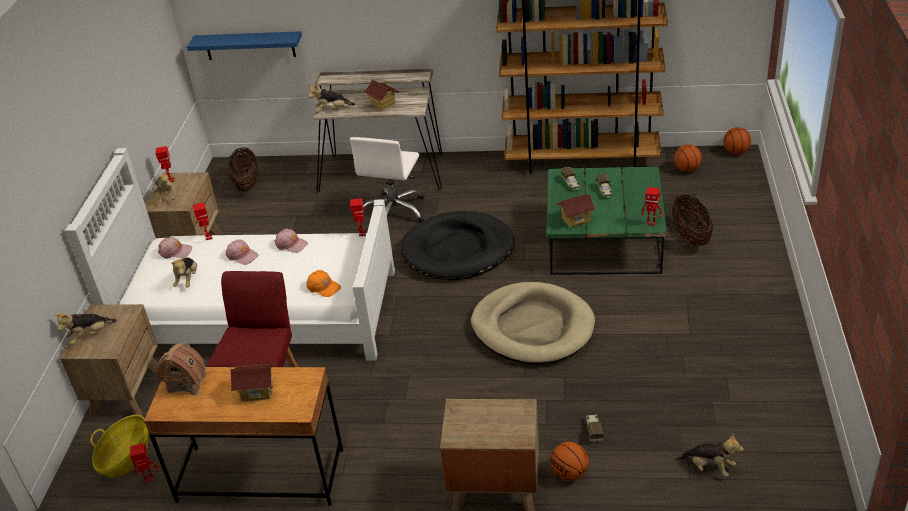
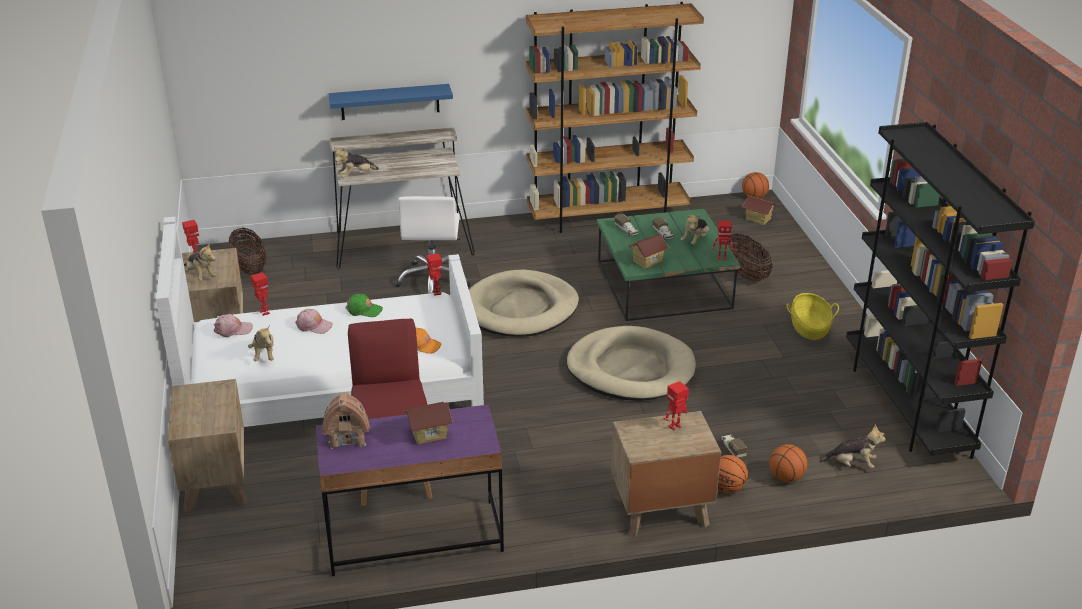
camera: 20 degrees left, 5 degrees down
plush toy [54,313,117,345] -> plush toy moved to [681,214,709,245]
basket [90,415,149,477] -> basket moved to [786,293,839,340]
toy robot [130,443,158,483] -> toy robot moved to [663,381,689,431]
brown desk [144,367,343,505] -> purple desk [316,405,504,576]
blue shelf [187,31,302,60] -> blue shelf moved to [328,84,453,120]
pink cap [275,229,308,253] -> green cap [345,294,383,317]
toy house [363,80,399,111] -> toy house moved to [742,195,778,225]
black dog bed [401,211,515,280] -> beige dog bed [469,270,579,337]
basketball [674,144,702,172] -> basketball moved to [769,444,808,482]
none -> black bookcase [846,122,1035,459]

